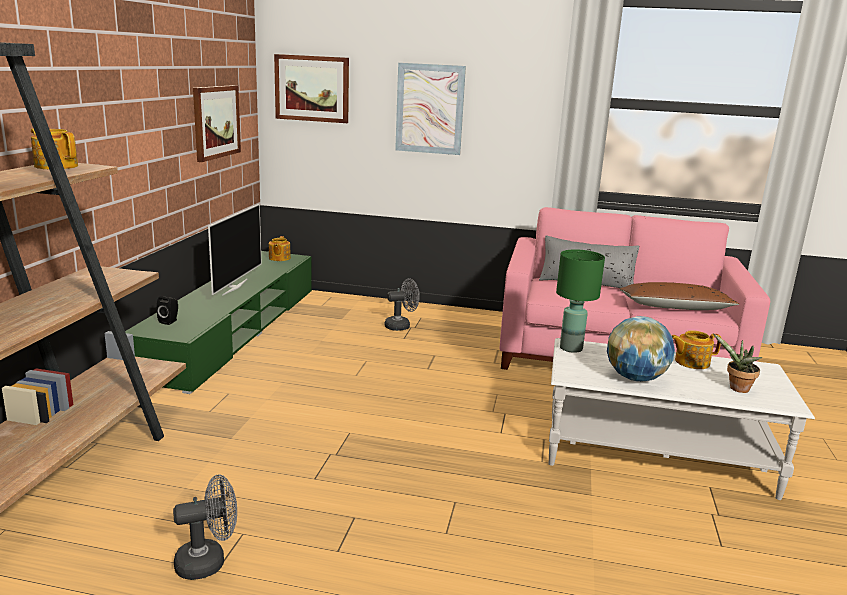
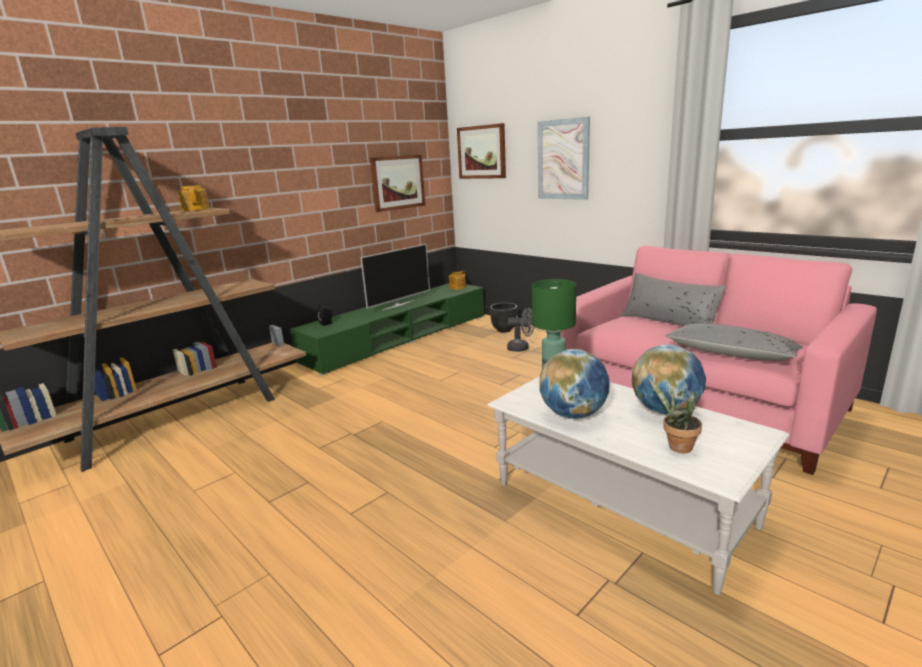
camera: 35 degrees right, 0 degrees up
grey fan [173,475,237,580] -> none
brown pillow [620,282,739,310] -> grey pillow [665,323,803,361]
teapot [672,330,721,369] -> globe [632,344,706,414]
none -> black planter [490,303,517,332]

